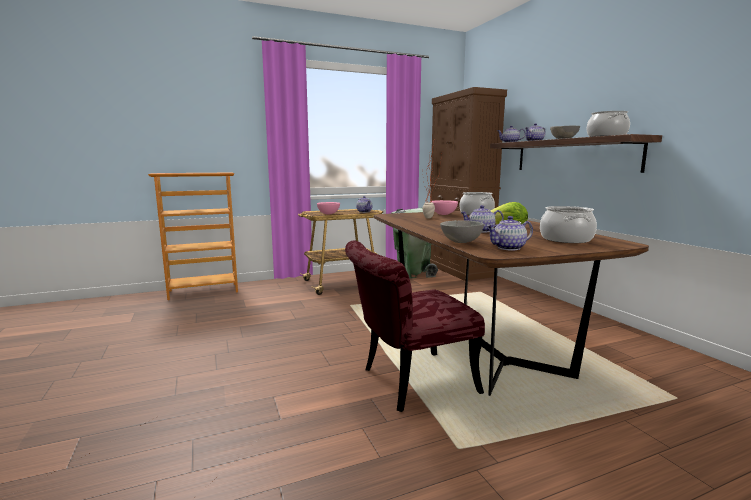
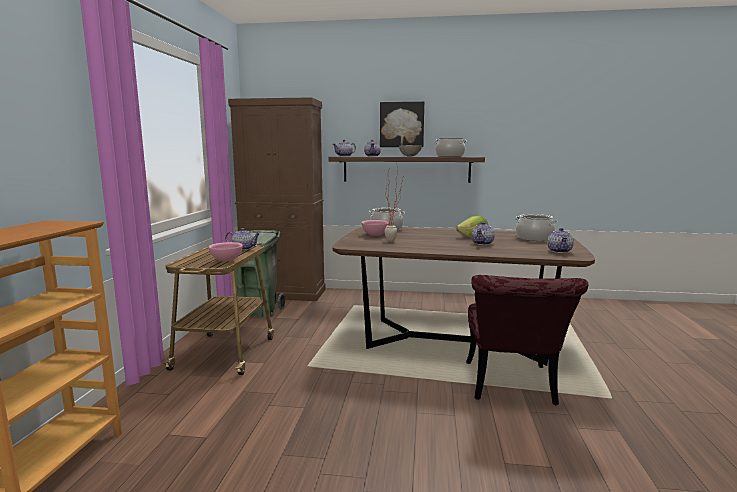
camera: 60 degrees left, 0 degrees up
grey bowl [440,220,484,243] -> none
none -> picture [380,102,424,147]

